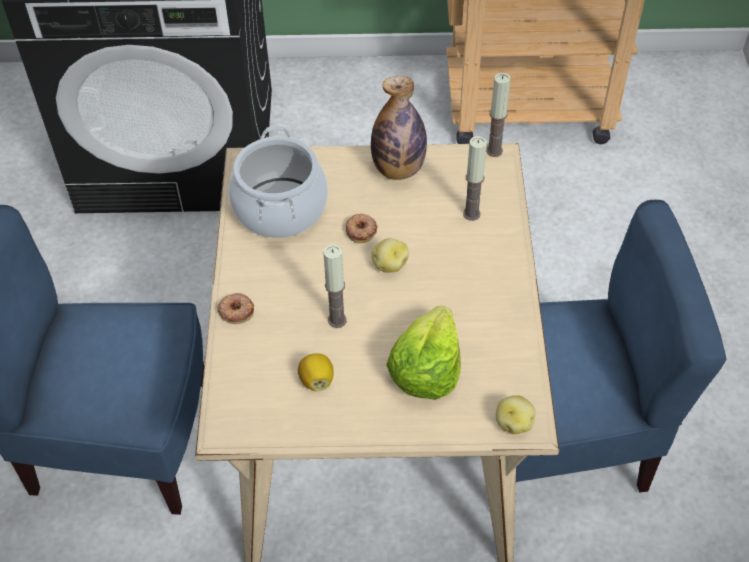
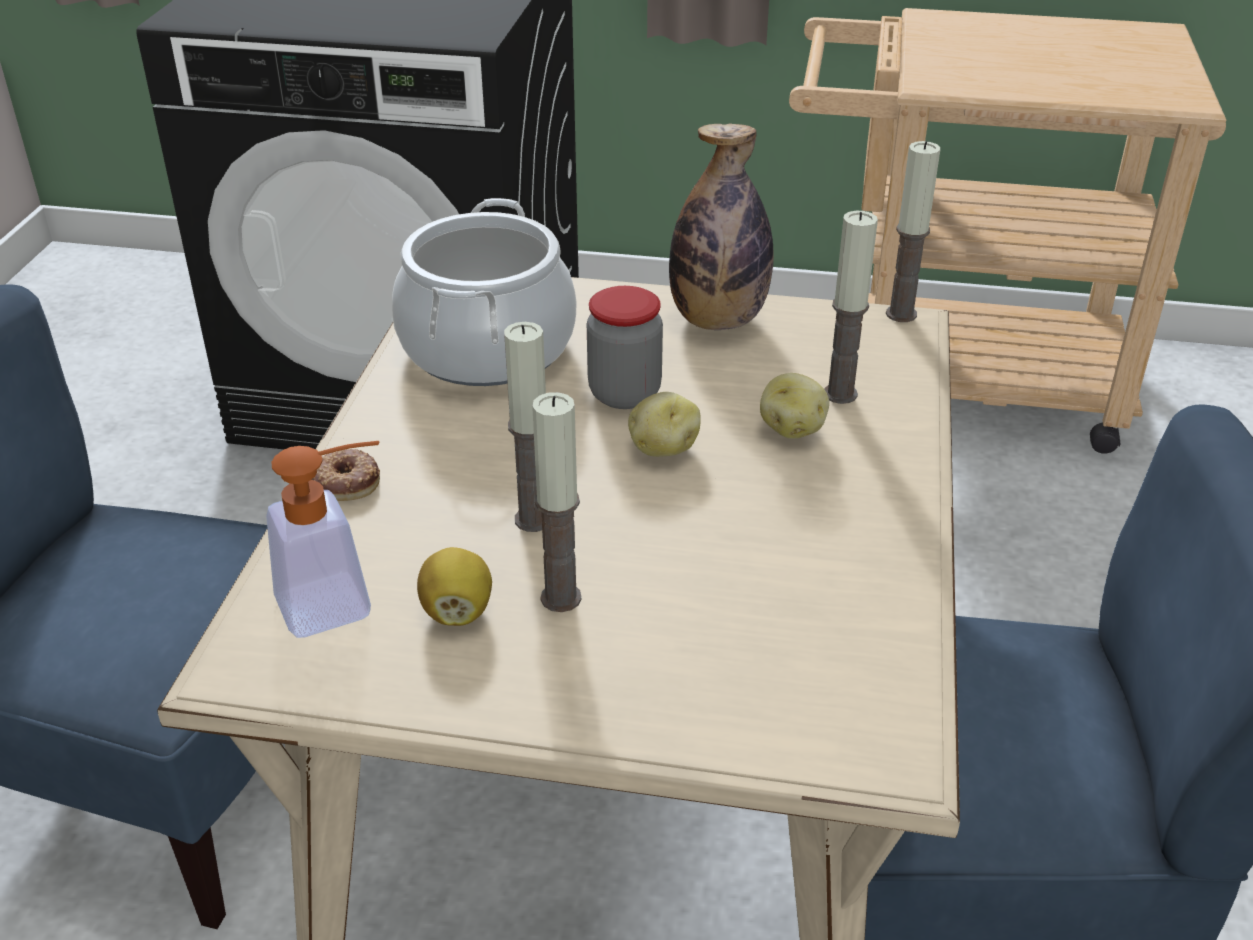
camera: 10 degrees right, 15 degrees down
donut [345,214,378,243] -> jar [587,286,663,409]
lettuce [386,305,461,400] -> none
potato [496,395,536,434] -> potato moved to [760,373,829,439]
none -> soap dispenser [266,441,379,638]
none -> candle [532,392,582,612]

